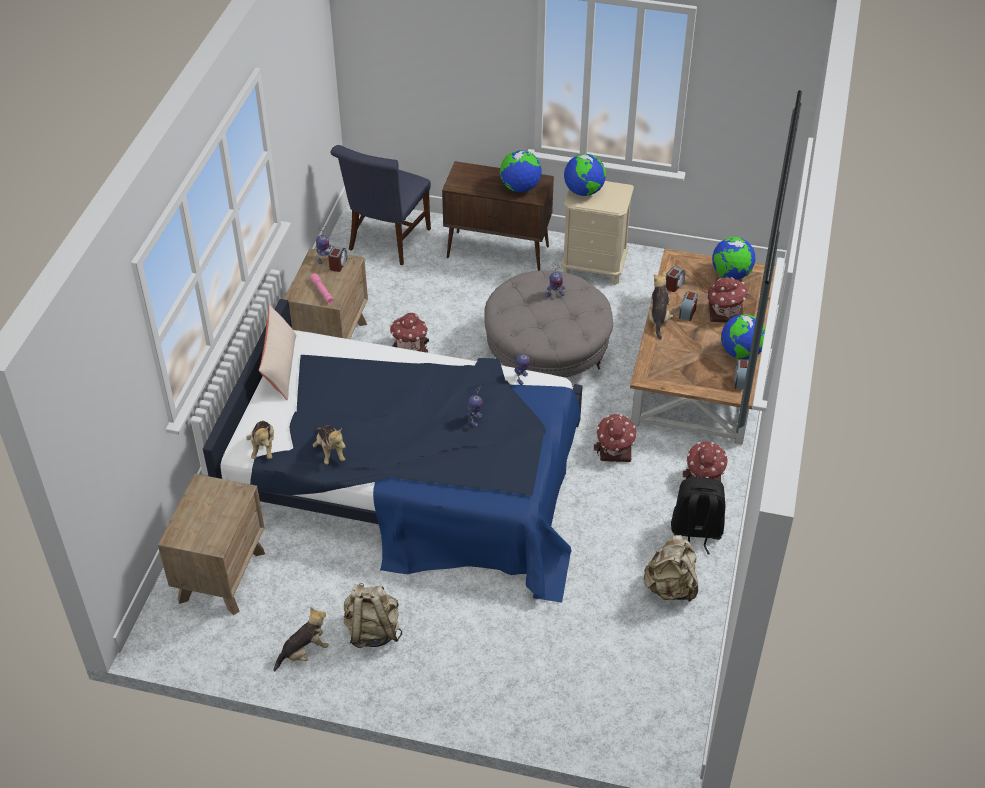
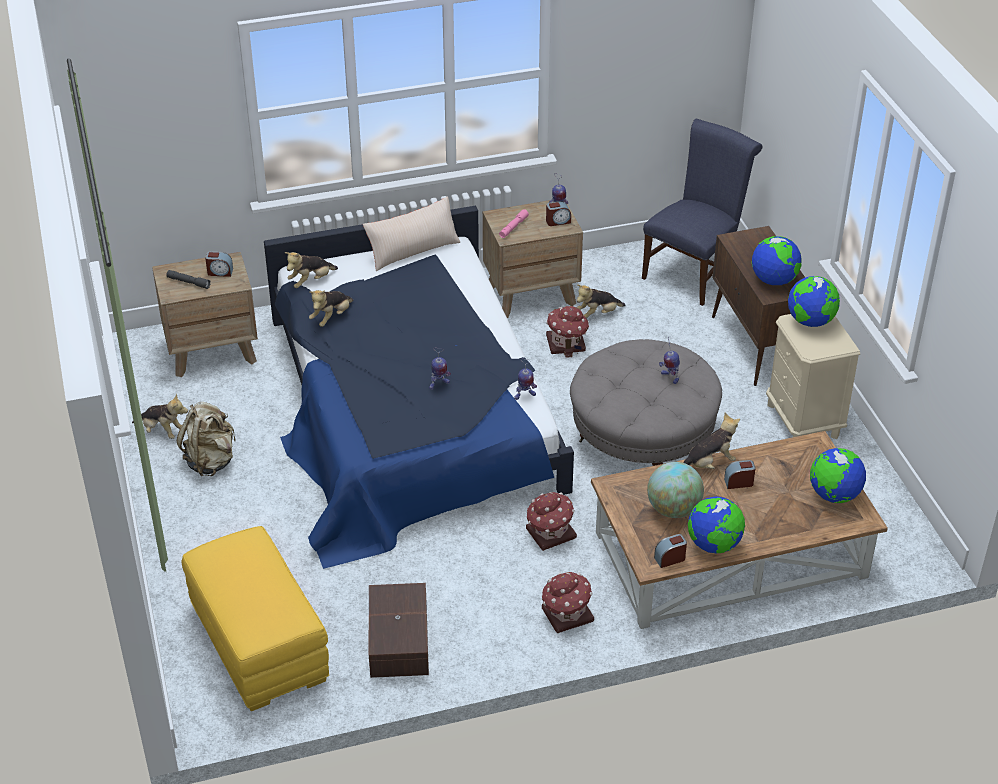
camera: 60 degrees right, 5 degrees down
blue chair [330,145,431,265] -> blue chair turned 135 degrees clockwise [642,119,763,306]
beige backpack [644,535,698,602] -> brown storage box [369,583,429,678]
alarm clock [666,266,686,292] -> alarm clock moved to [205,251,233,277]
black backpack [671,477,725,555] -> none
toy house [707,277,748,322] -> none
none -> grey flashlight [166,270,211,289]
none -> yellow ottoman [182,526,329,711]
none -> plush toy [577,285,625,318]
none -> globe [647,462,704,518]

